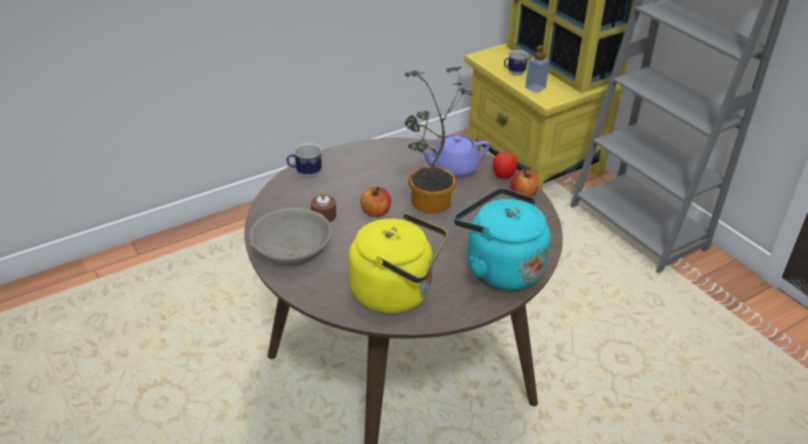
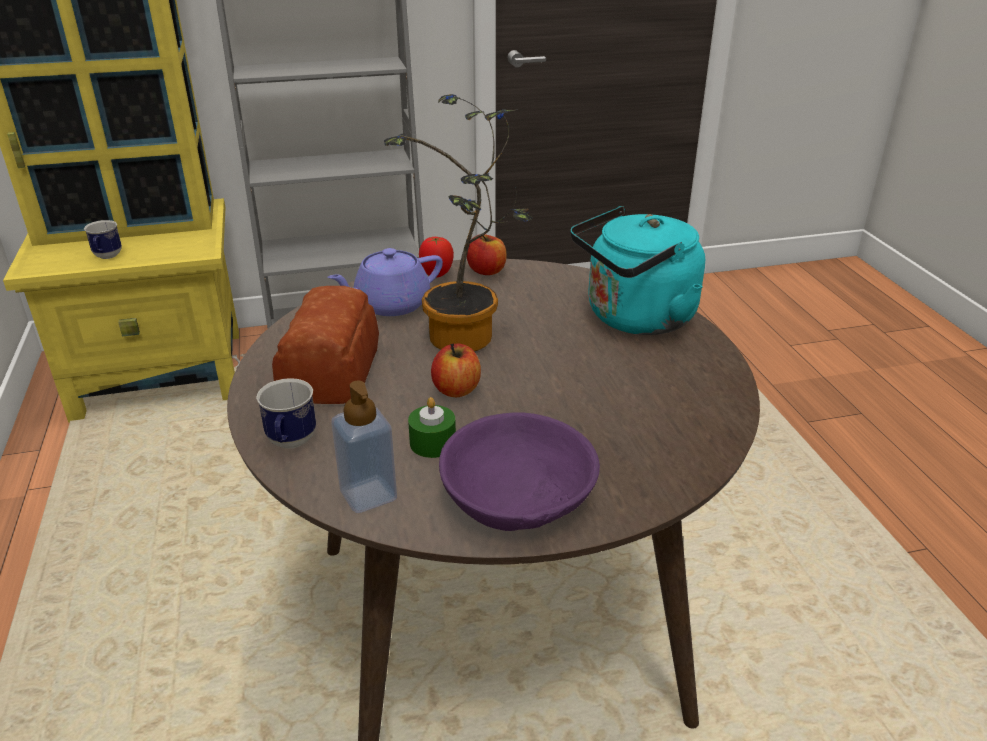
camera: 70 degrees left, 5 degrees down
grey bowl [249,207,332,266] -> purple bowl [439,412,600,531]
brown candle [311,191,336,222] -> green candle [408,397,456,458]
yellow kettle [349,213,447,314] -> none
purple teapot [422,134,490,178] -> purple teapot turned 60 degrees clockwise [327,248,443,316]
soap dispenser [525,45,550,93] -> soap dispenser moved to [331,381,397,513]
none -> bread [272,286,379,404]

